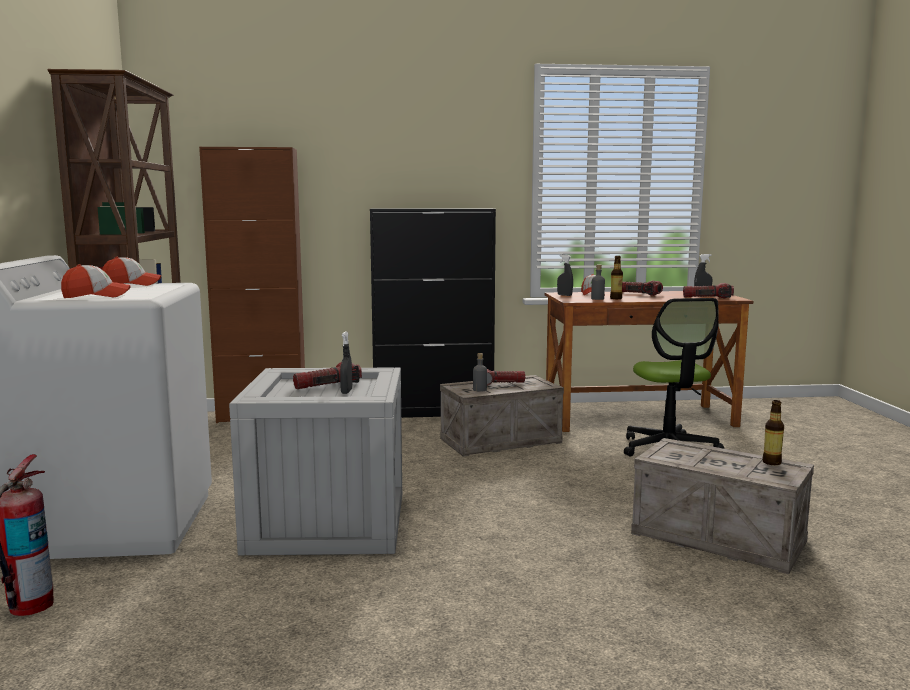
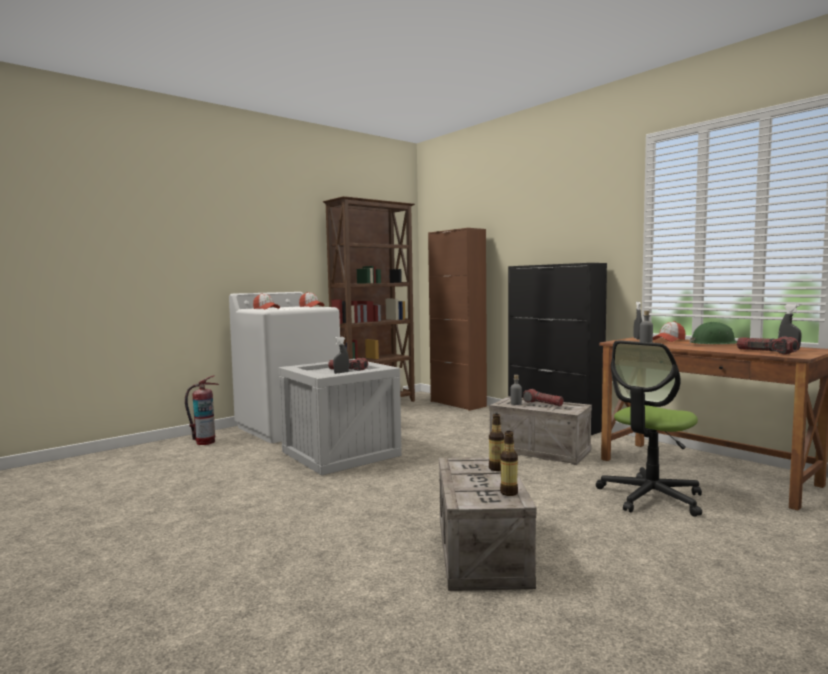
camera: 55 degrees right, 5 degrees down
bottle [610,256,623,299] -> bottle moved to [489,414,504,471]
flashlight [622,281,663,296] -> green hard hat [690,322,737,344]

